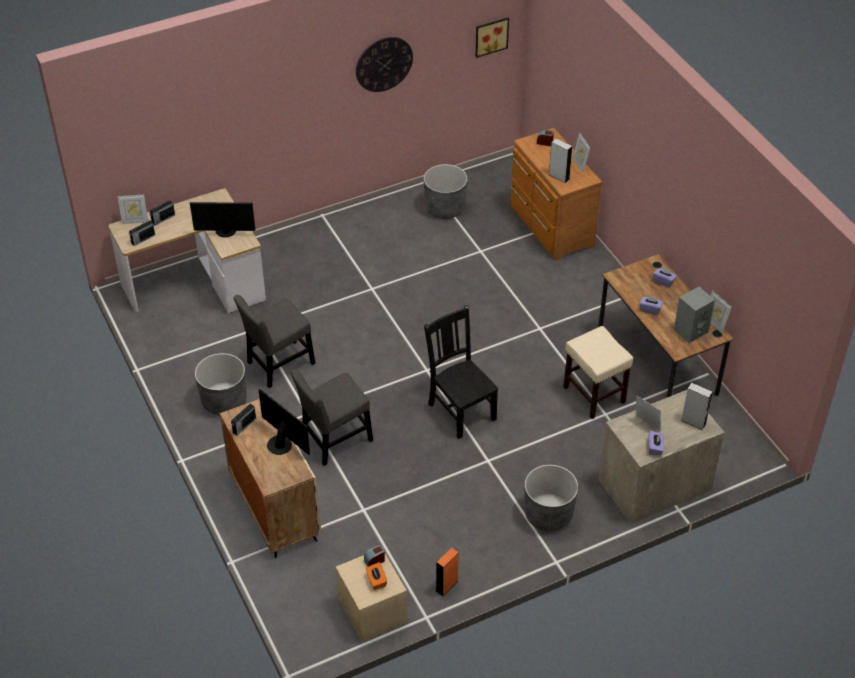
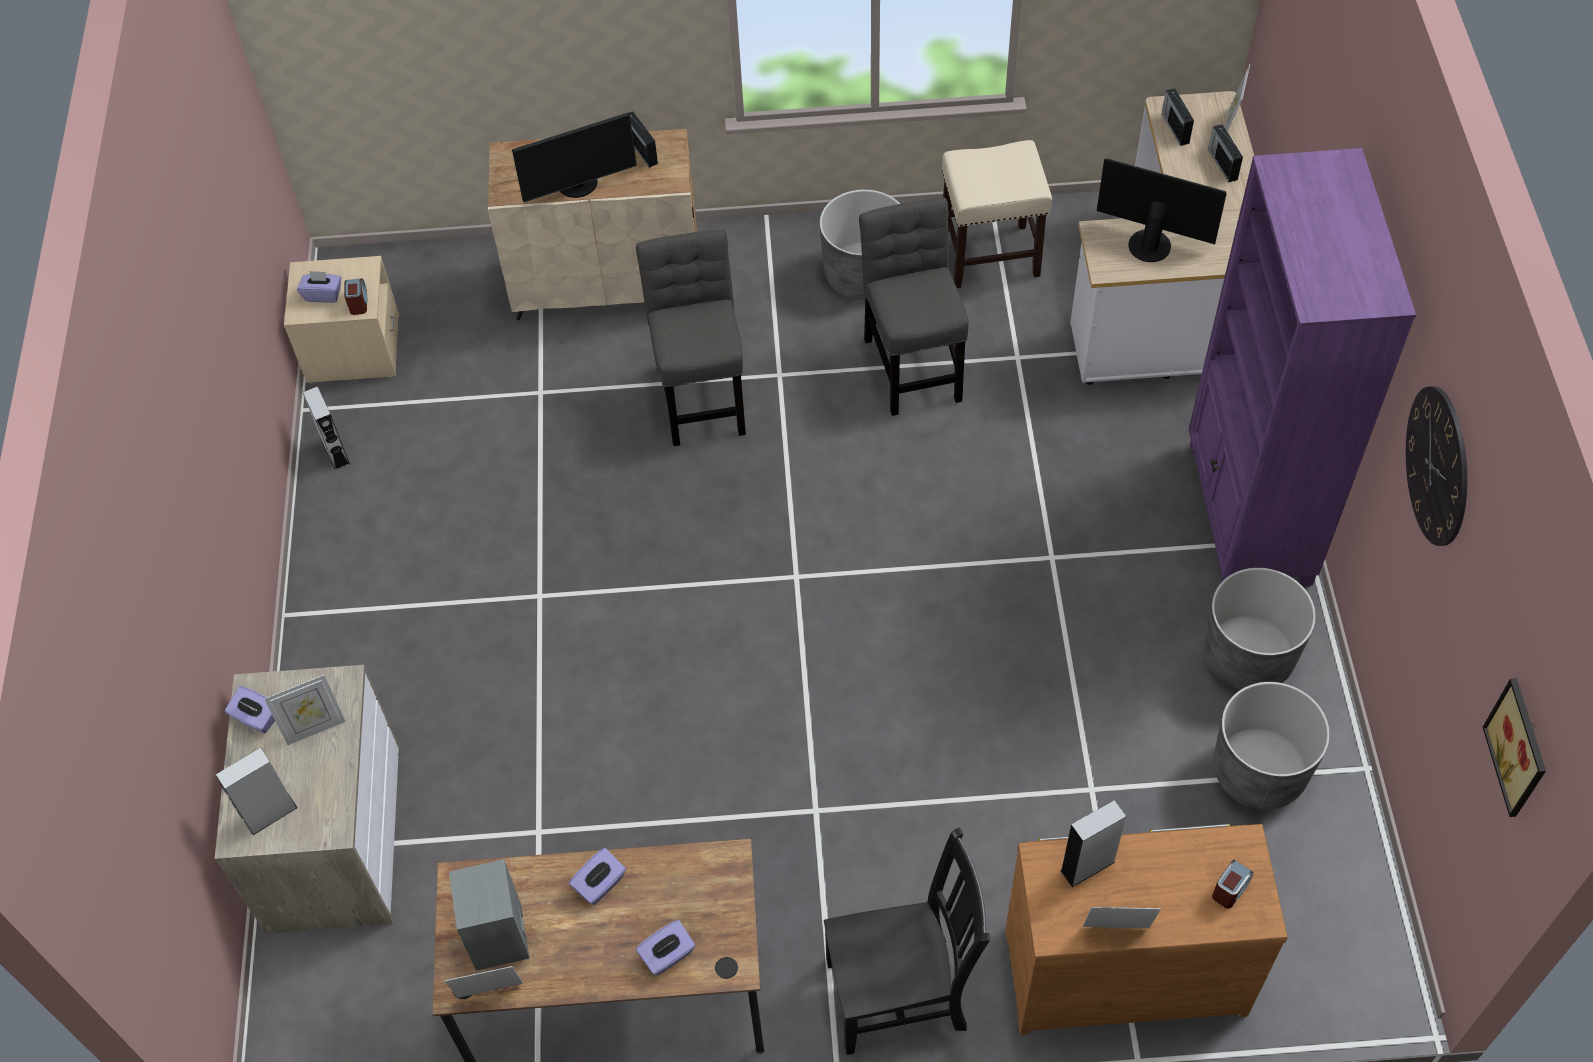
camera: 115 degrees right, 10 degrees up
monitor [190,202,255,237] -> monitor turned 90 degrees clockwise [1097,159,1227,262]
orange tissue box [366,562,387,590] -> purple tissue box [297,271,341,303]
black chair [424,305,498,439] -> black chair moved to [824,827,990,1055]
orange speaker [436,547,459,596] -> grey speaker [303,386,350,470]
grey planter [524,465,578,531] -> grey planter moved to [1204,568,1316,690]
beige stool [563,326,633,419] -> beige stool moved to [942,140,1052,288]
none -> purple bookcase [1189,148,1416,586]

